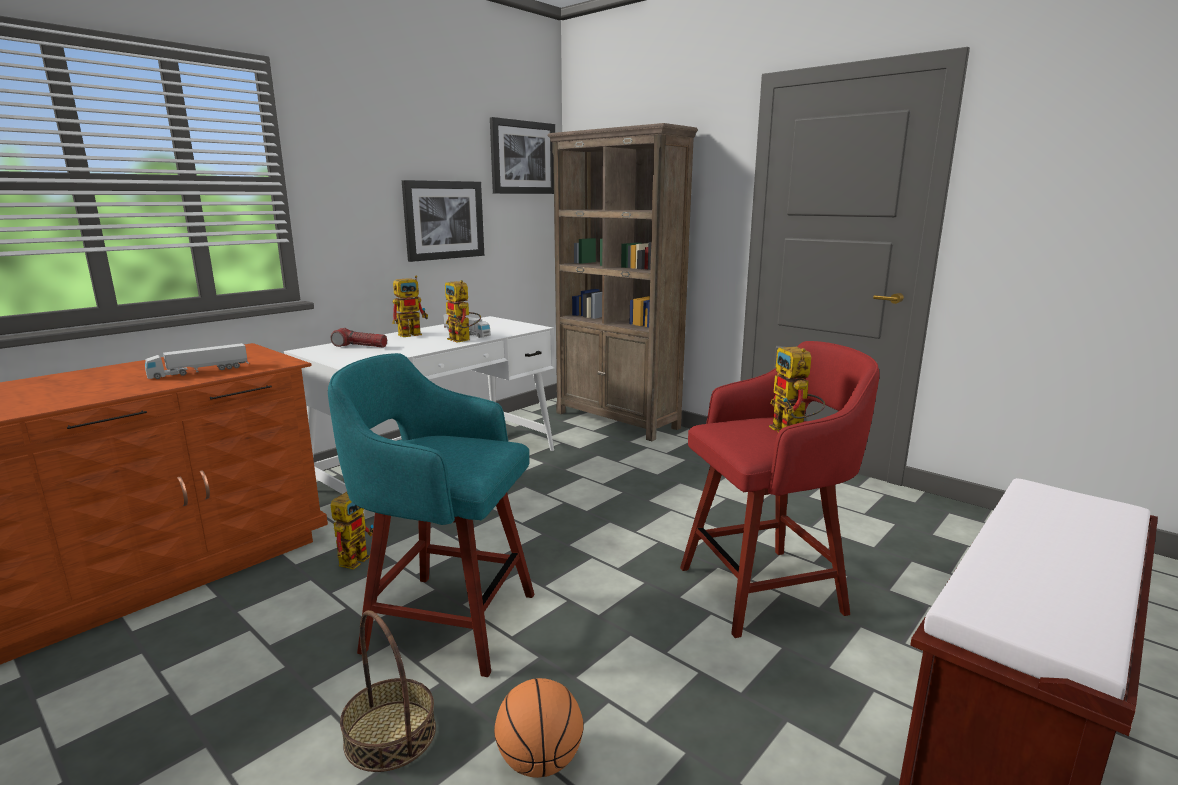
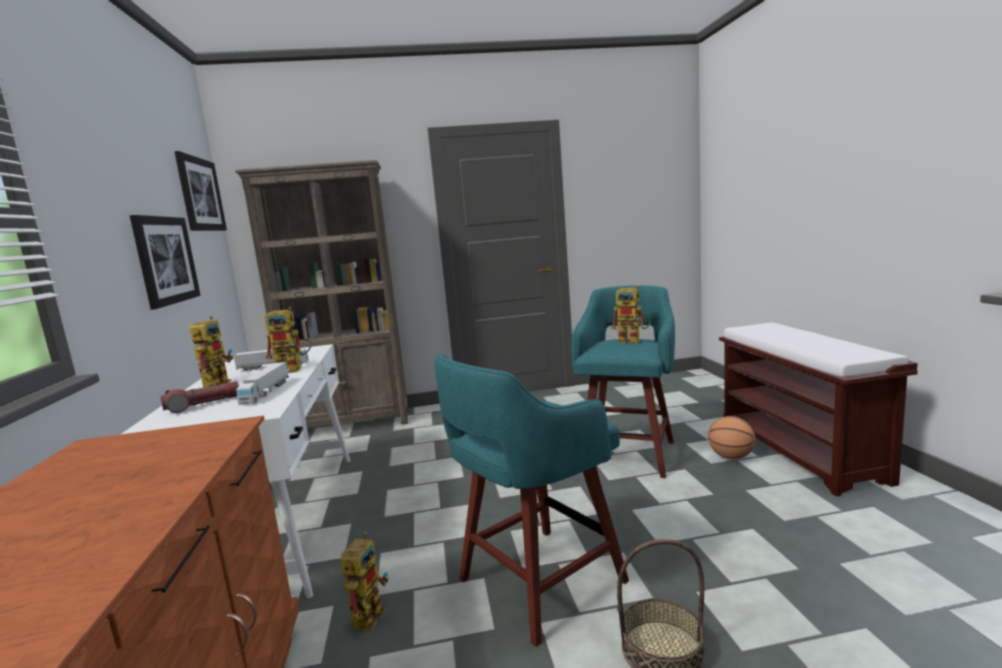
camera: 50 degrees left, 5 degrees down
toy truck [145,343,249,379] -> toy truck moved to [237,362,289,405]
toy robot [331,492,374,570] -> toy robot turned 45 degrees clockwise [341,532,389,631]
basketball [494,678,584,778] -> basketball moved to [708,416,755,459]
red stool [680,341,880,638] -> turquoise stool [571,285,675,478]

